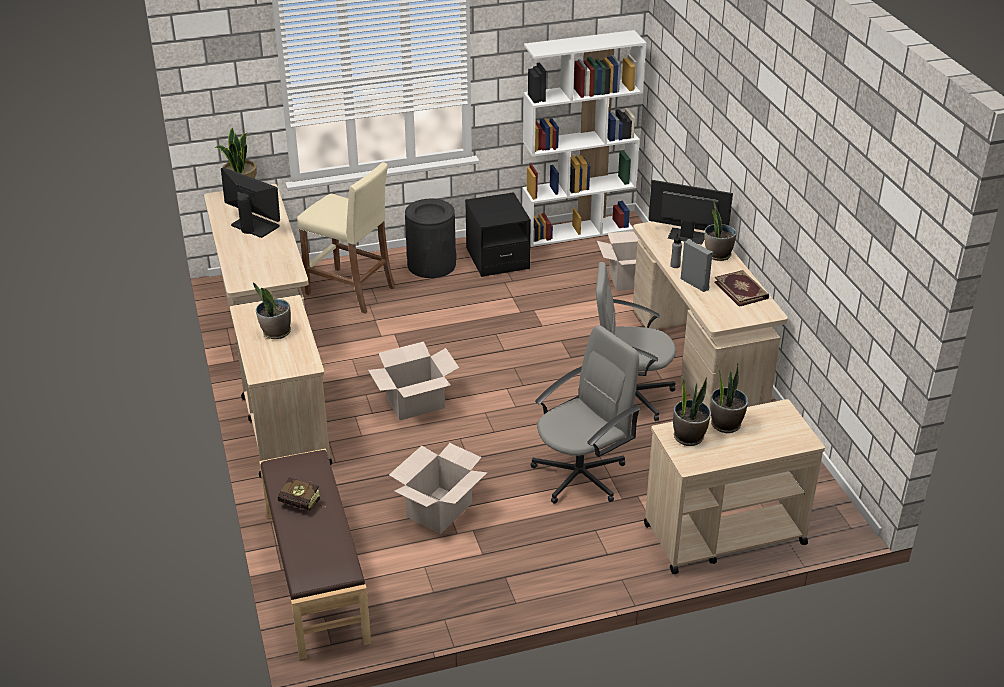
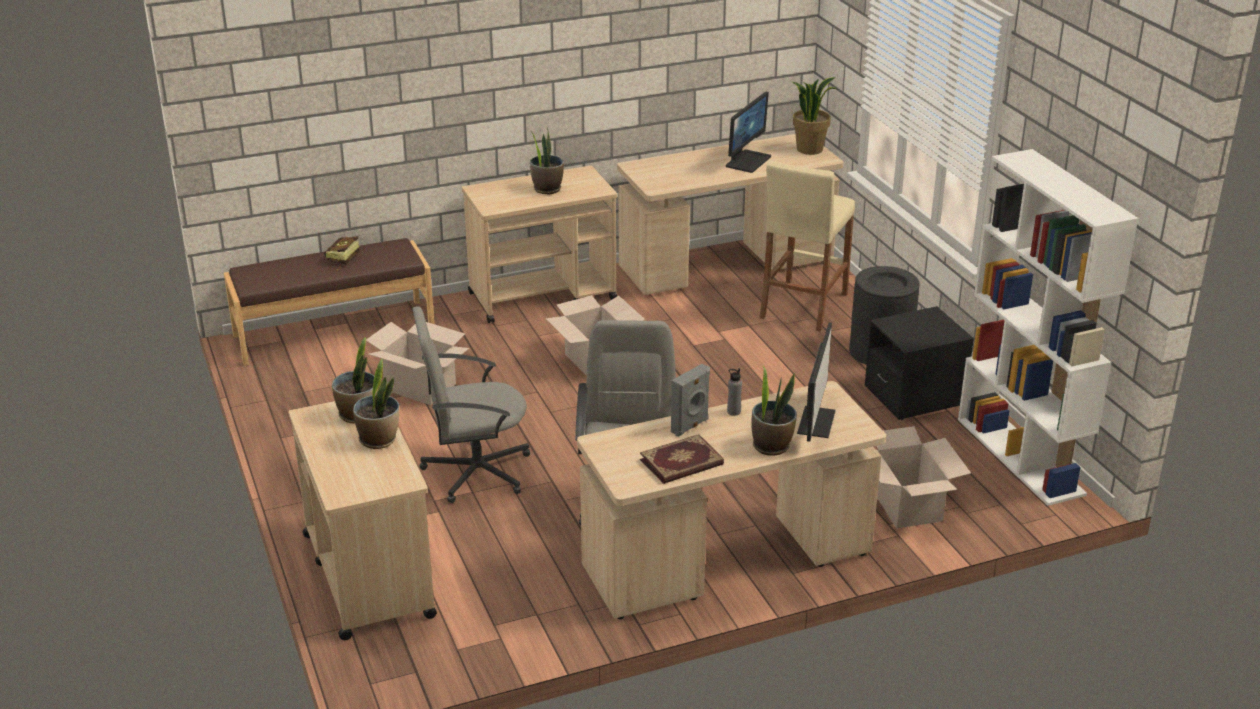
camera: 85 degrees right, 5 degrees down
grey office chair [531,325,641,504] -> grey office chair turned 120 degrees clockwise [413,306,530,503]

